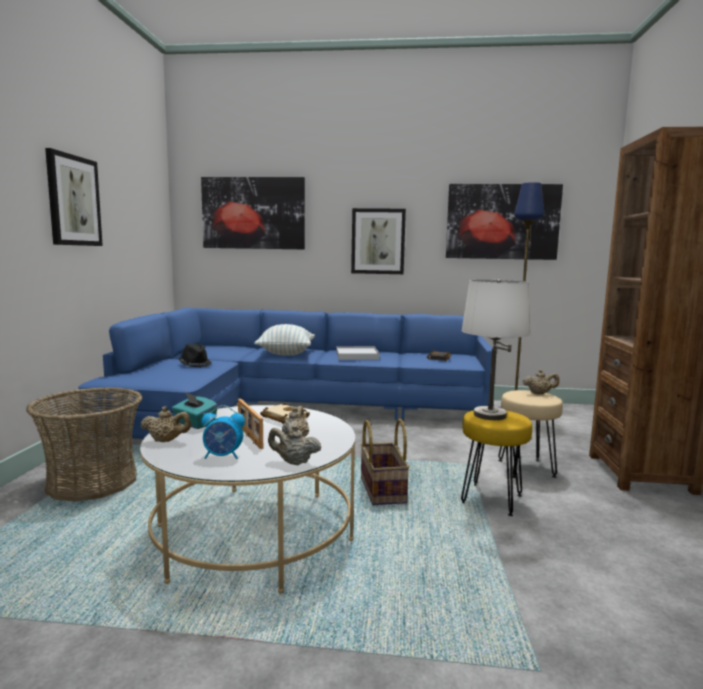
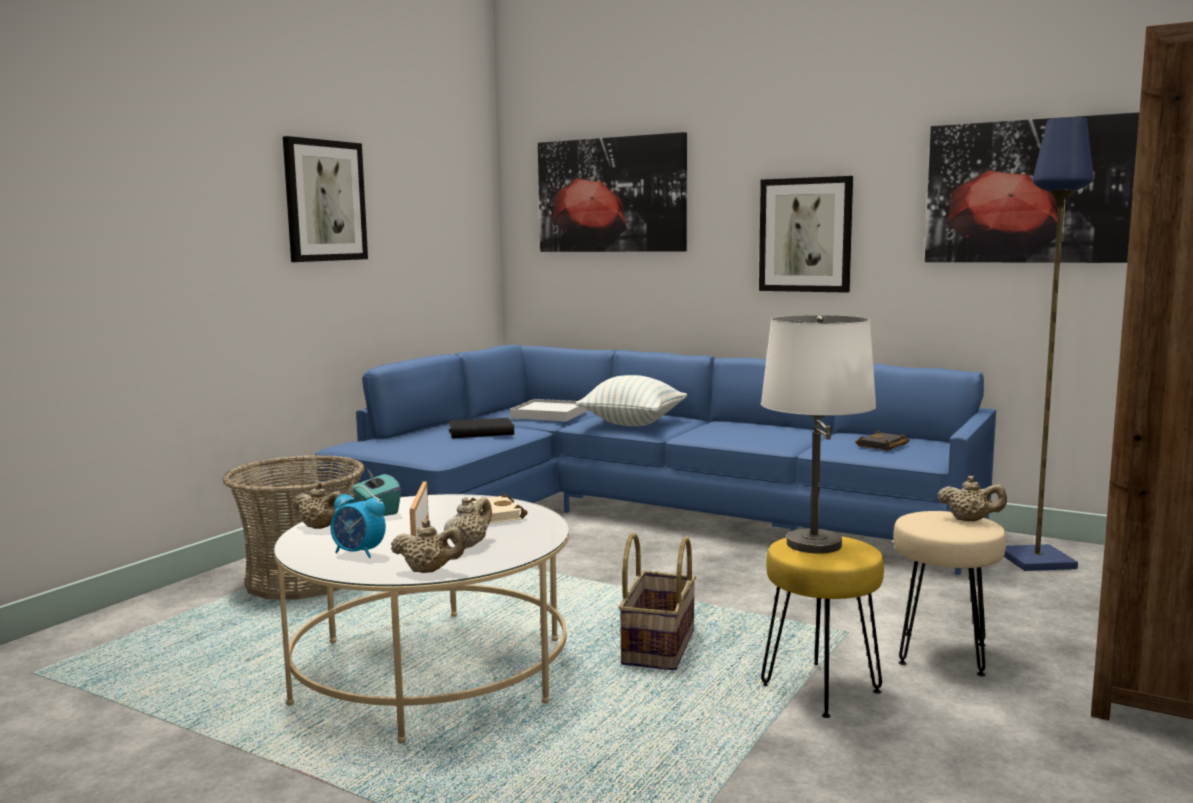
camera: 25 degrees right, 0 degrees up
black hat [178,344,211,367] -> black book [448,418,514,438]
beige teapot [268,425,321,465] -> beige teapot turned 150 degrees clockwise [391,519,465,573]
white tray [336,346,380,360] -> white tray moved to [510,399,589,421]

